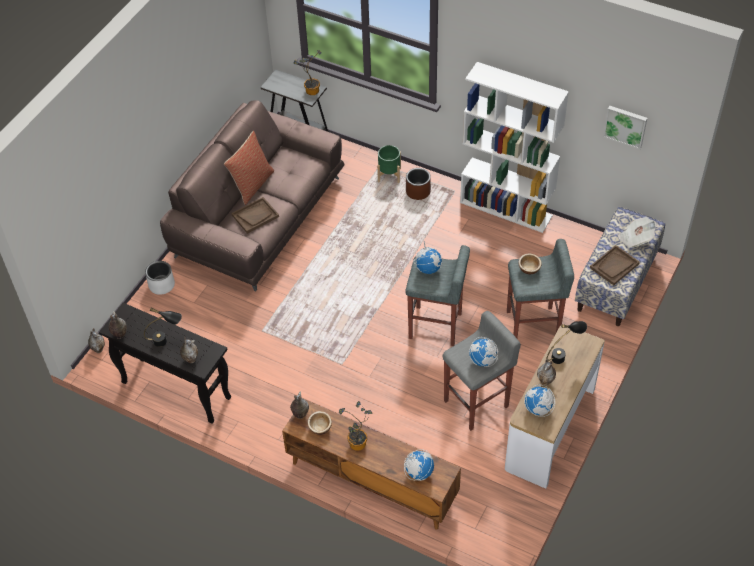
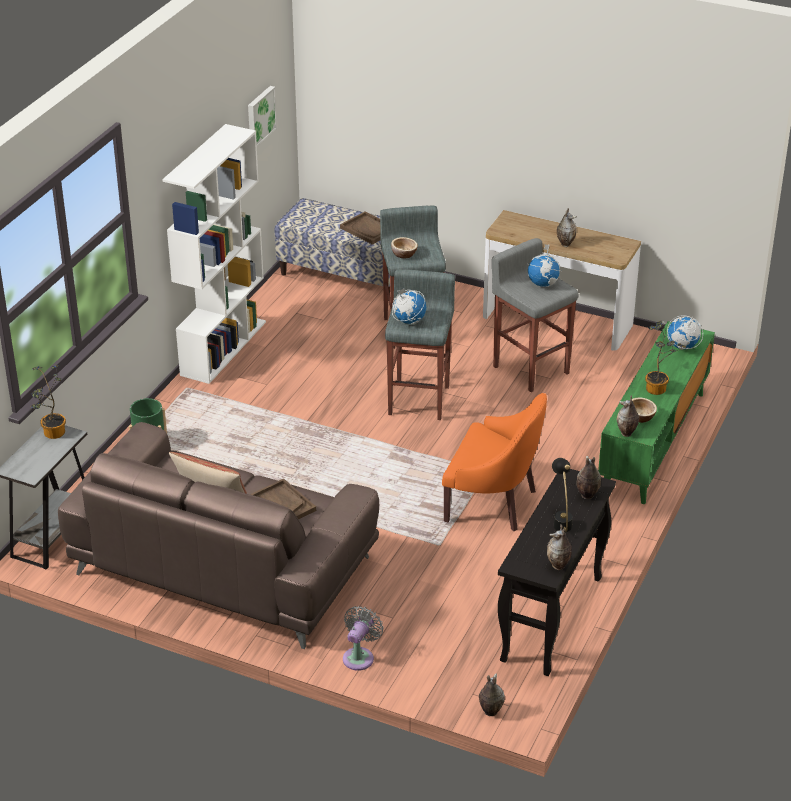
camera: 95 degrees left, 15 degrees down
white planter [145,261,175,295] -> grey fan [343,606,383,671]
brown tv stand [282,400,461,530] -> green tv stand [598,321,715,504]
brown planter [406,168,431,200] -> none
globe [524,385,555,417] -> none
black table lamp [546,321,587,364] -> none
newspaper [618,217,657,248] -> none
none -> orange armchair [442,393,547,531]

